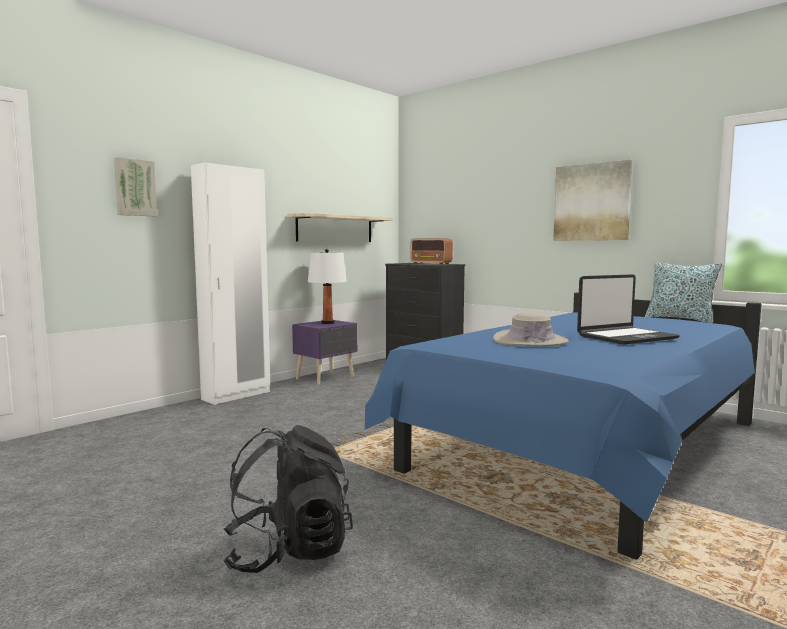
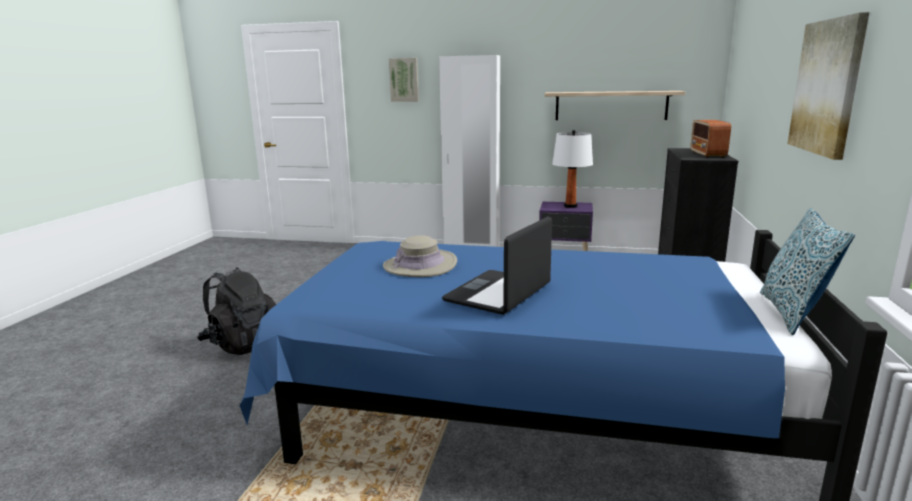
camera: 60 degrees right, 10 degrees up
laptop [577,274,680,345] -> laptop turned 90 degrees clockwise [442,216,552,315]

